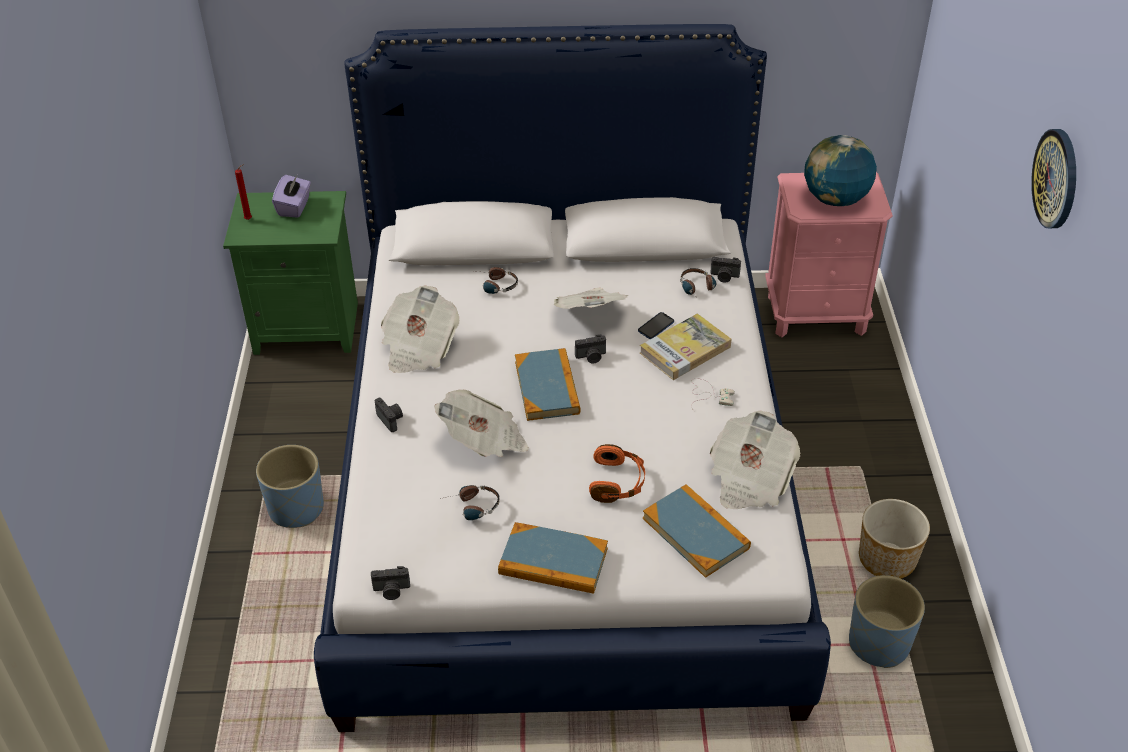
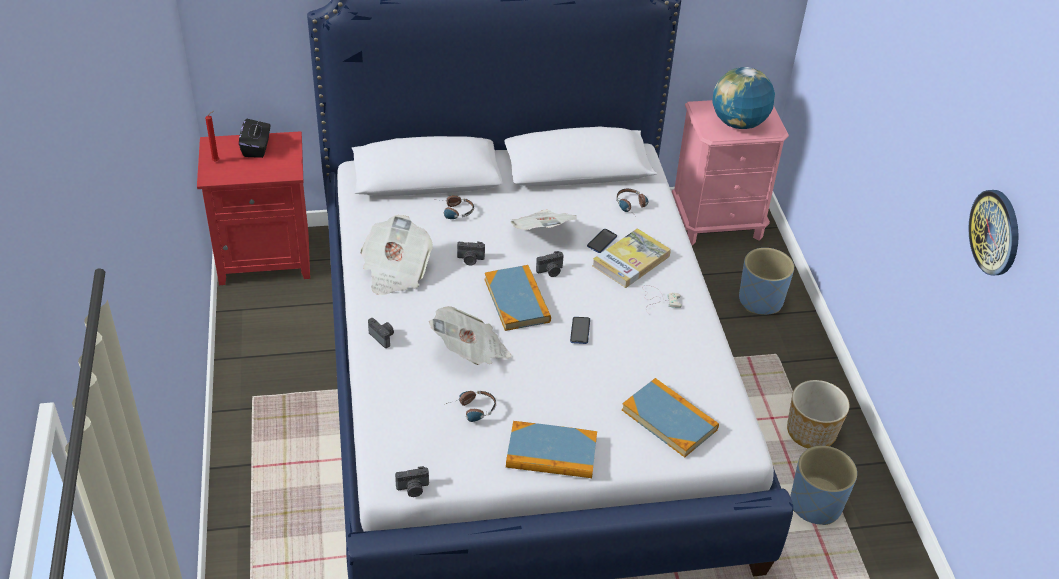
camera: 10 degrees left, 0 degrees up
green nightstand [223,191,358,355] -> red nightstand [197,131,310,285]
blue planter [256,445,324,528] -> blue planter moved to [739,248,794,315]
purple tissue box [272,175,311,218] -> black tissue box [239,118,270,158]
orange headphones [589,444,645,503] -> none
camera [710,257,741,283] -> camera moved to [457,241,485,265]
newspaper [710,411,800,509] -> none
wall clock [1031,129,1076,228] -> wall clock moved to [968,190,1019,276]
none -> phone [570,317,590,344]

